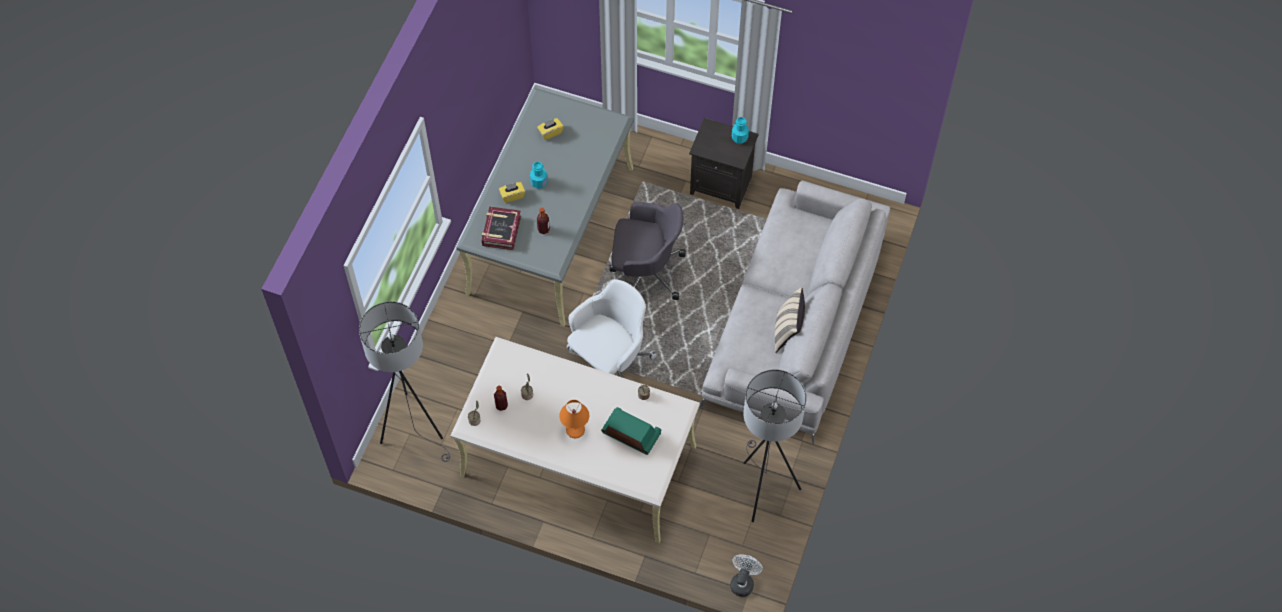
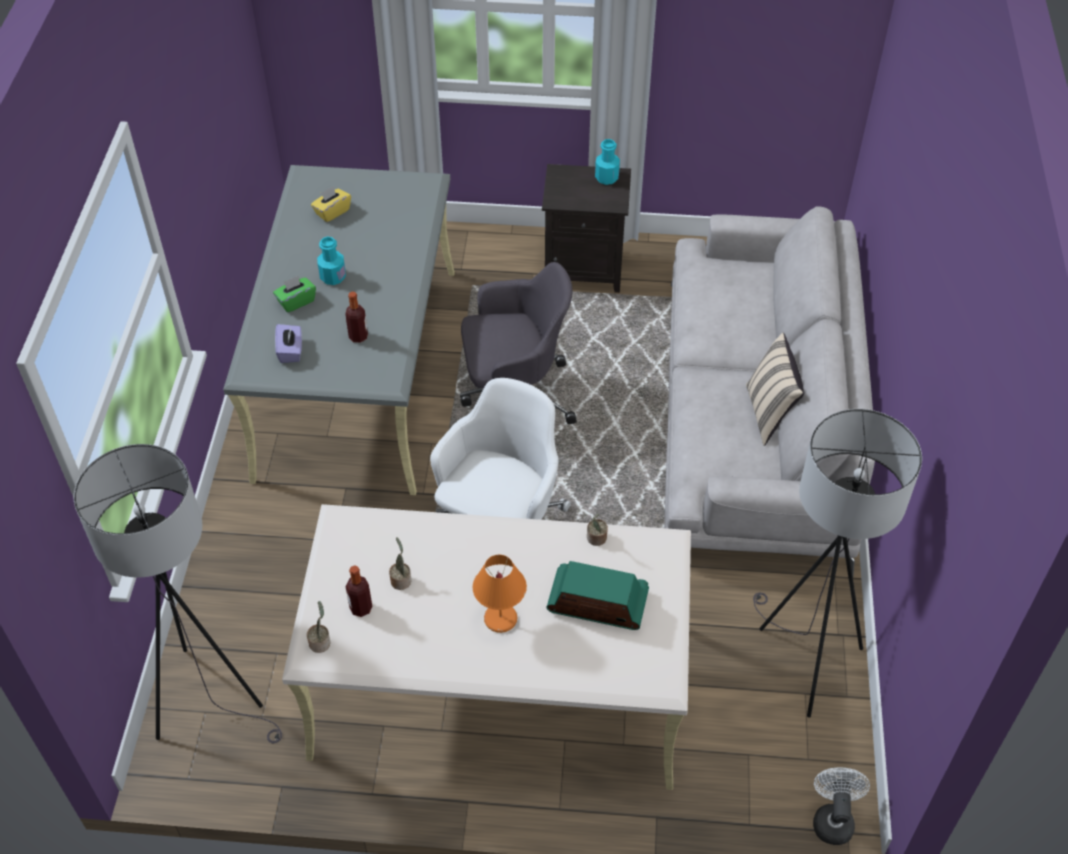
camera: 15 degrees left, 10 degrees down
book [482,207,521,250] -> purple tissue box [275,324,302,363]
yellow tissue box [499,182,525,203] -> green tissue box [273,276,316,313]

